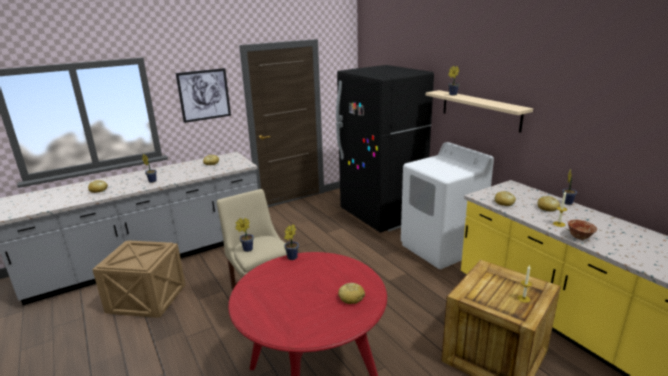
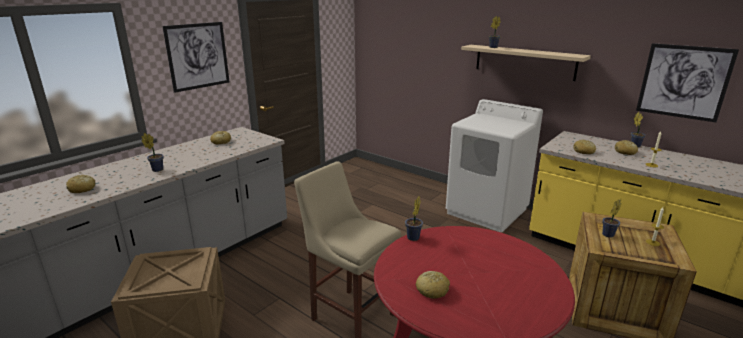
camera: 20 degrees left, 0 degrees up
potted plant [235,218,254,252] -> potted plant moved to [602,199,622,238]
black fridge [336,65,434,233] -> none
bread [338,283,365,304] -> bread moved to [416,271,450,299]
bowl [568,220,597,240] -> none
none -> picture [636,43,739,122]

